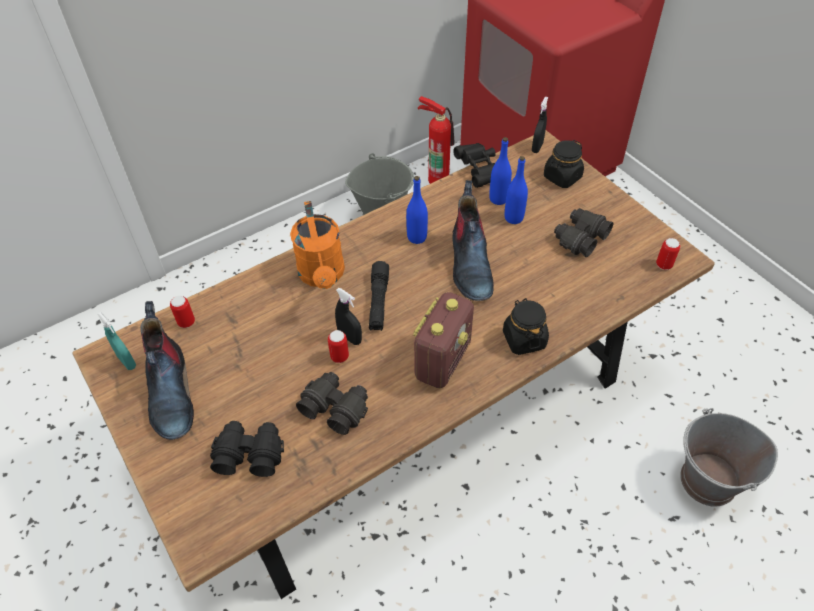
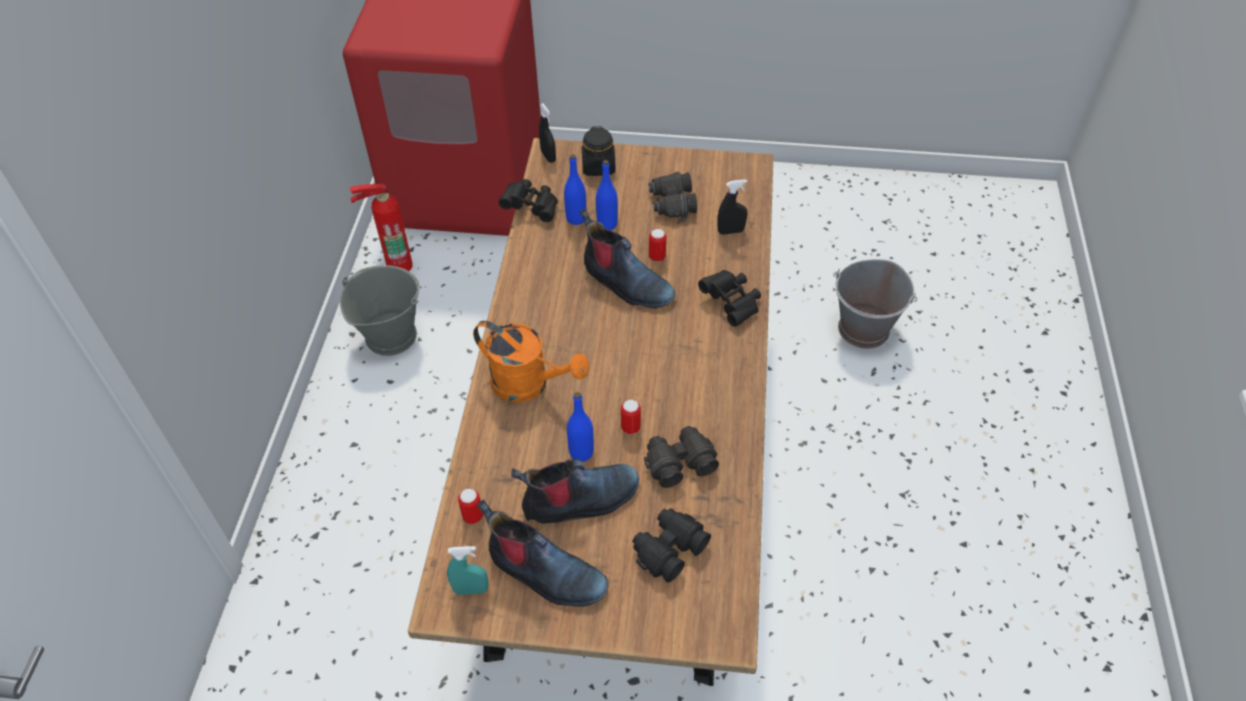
camera: 50 degrees left, 0 degrees up
black spray bottle [335,288,362,345] -> black spray bottle moved to [717,179,748,235]
black flashlight [369,261,389,331] -> none
blue bottle [406,176,428,244] -> blue bottle moved to [567,392,594,462]
radio [413,292,474,388] -> none
black jar [503,298,549,355] -> black binoculars [698,270,761,327]
can [656,238,680,270] -> can moved to [649,229,666,262]
none -> boot [511,459,639,524]

